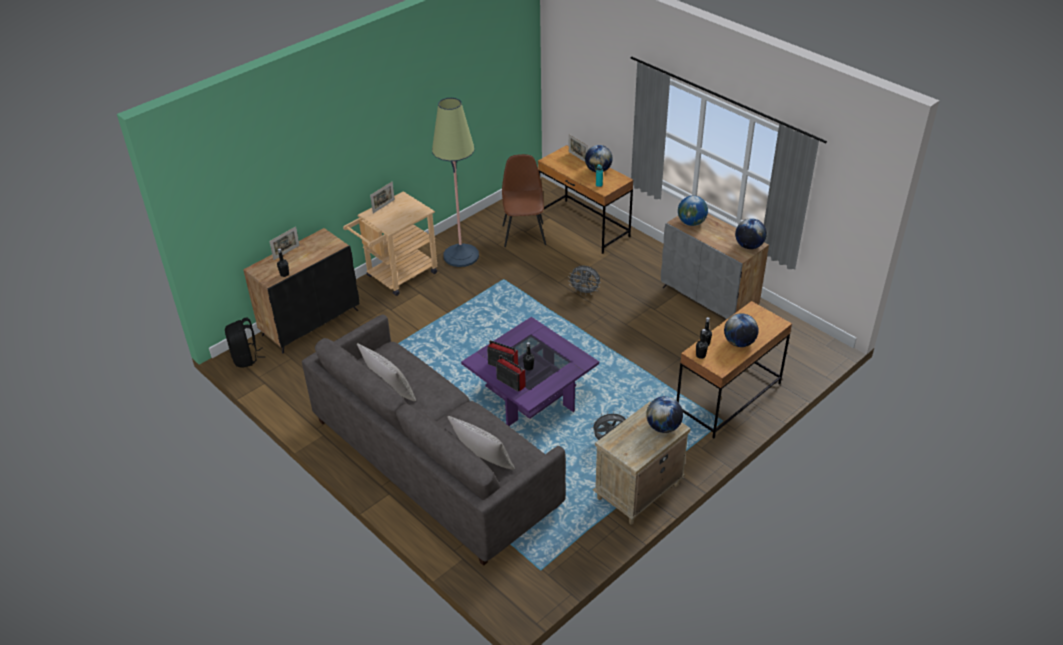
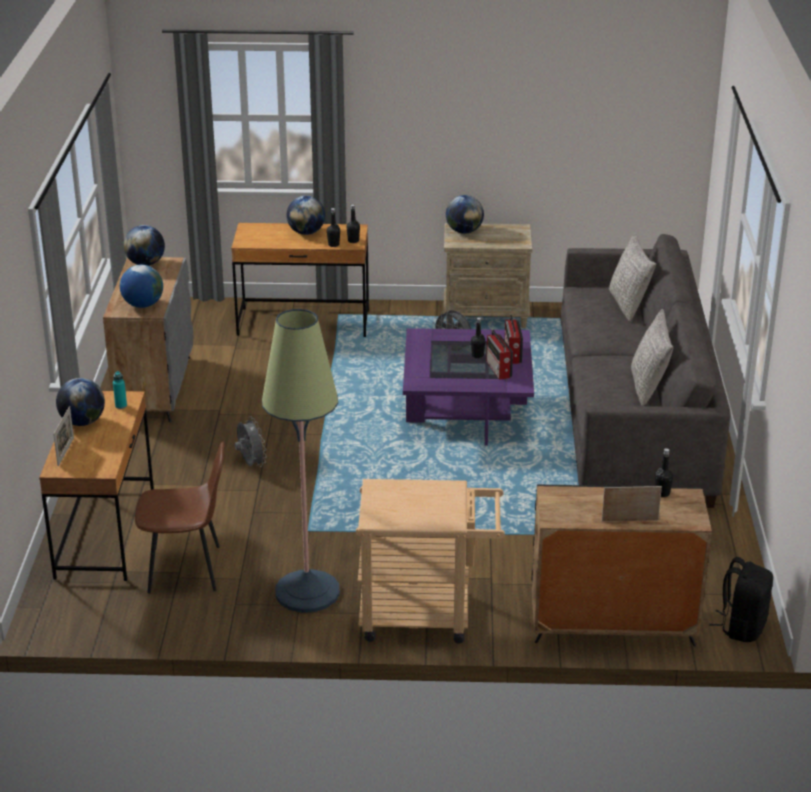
camera: 135 degrees left, 10 degrees down
picture frame [370,181,395,213] -> none
brown chair [502,154,546,247] -> brown chair turned 135 degrees counterclockwise [135,441,225,594]

